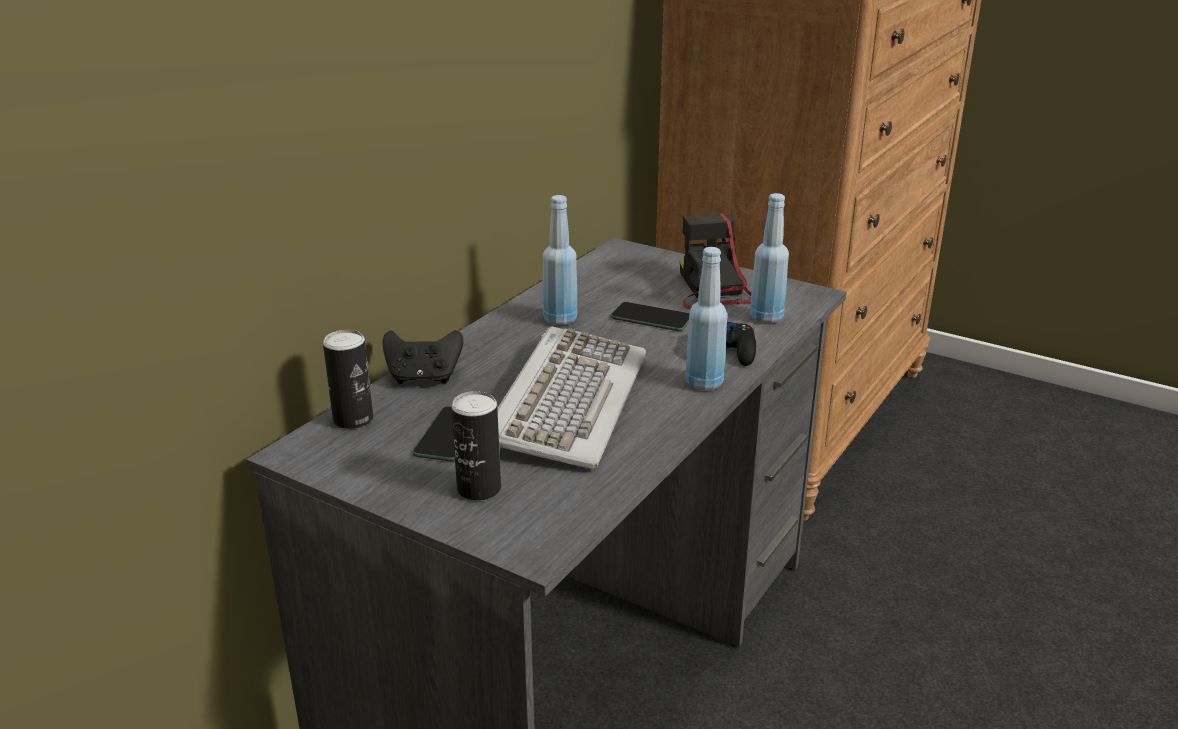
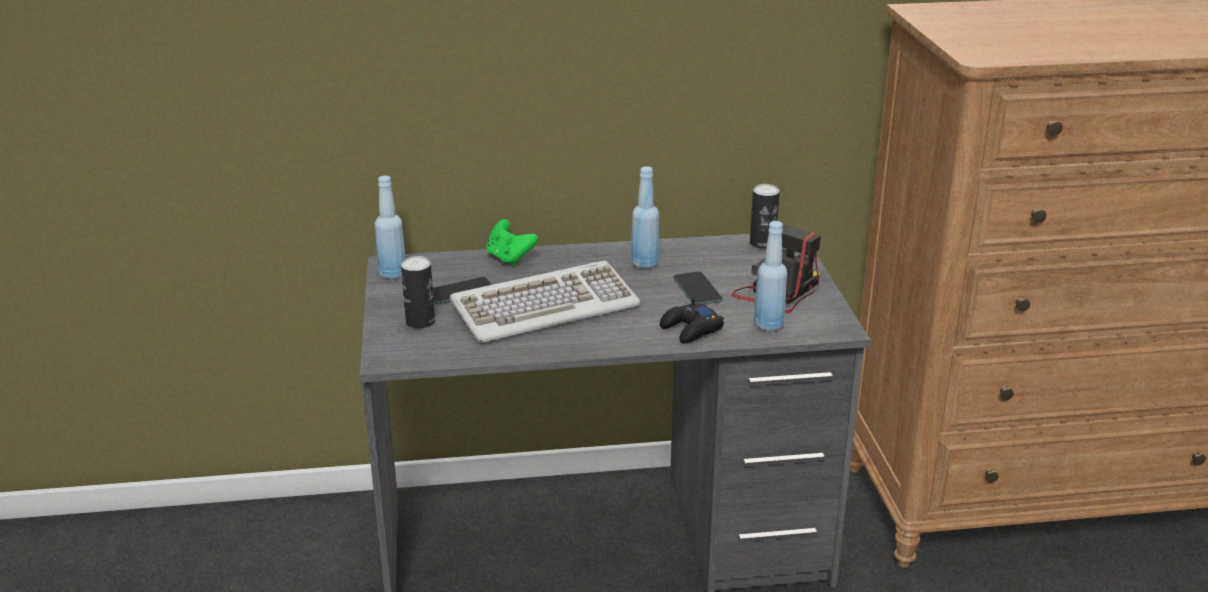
camera: 50 degrees right, 0 degrees up
can [323,330,373,429] -> can moved to [750,184,780,249]
black game controller [382,330,463,384] -> green game controller [486,219,538,266]
blue bottle [685,247,727,390] -> blue bottle moved to [375,176,405,279]

